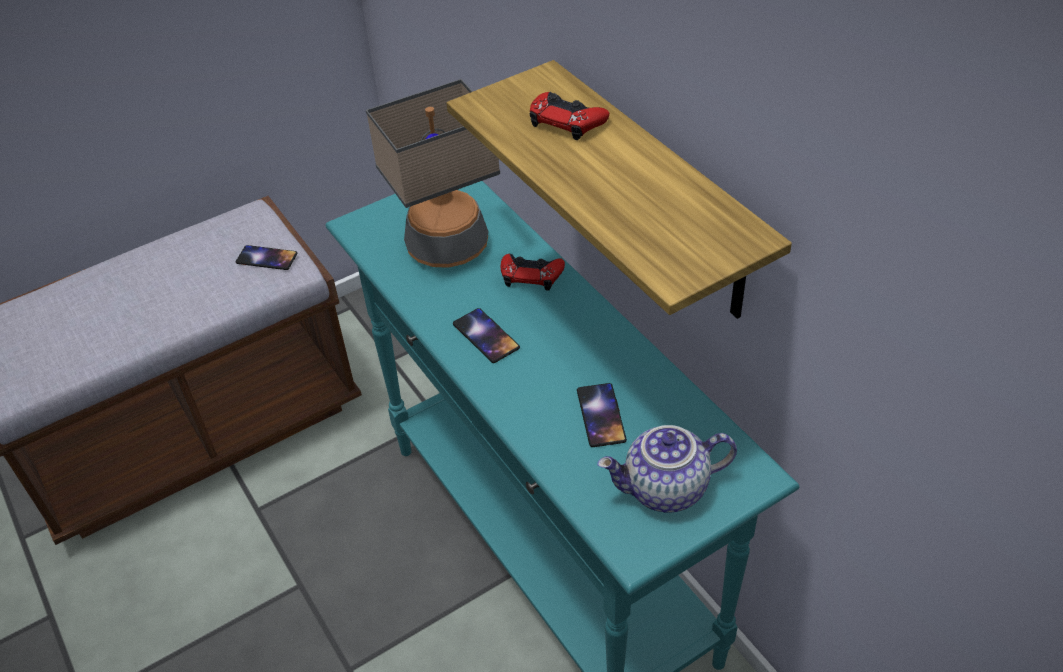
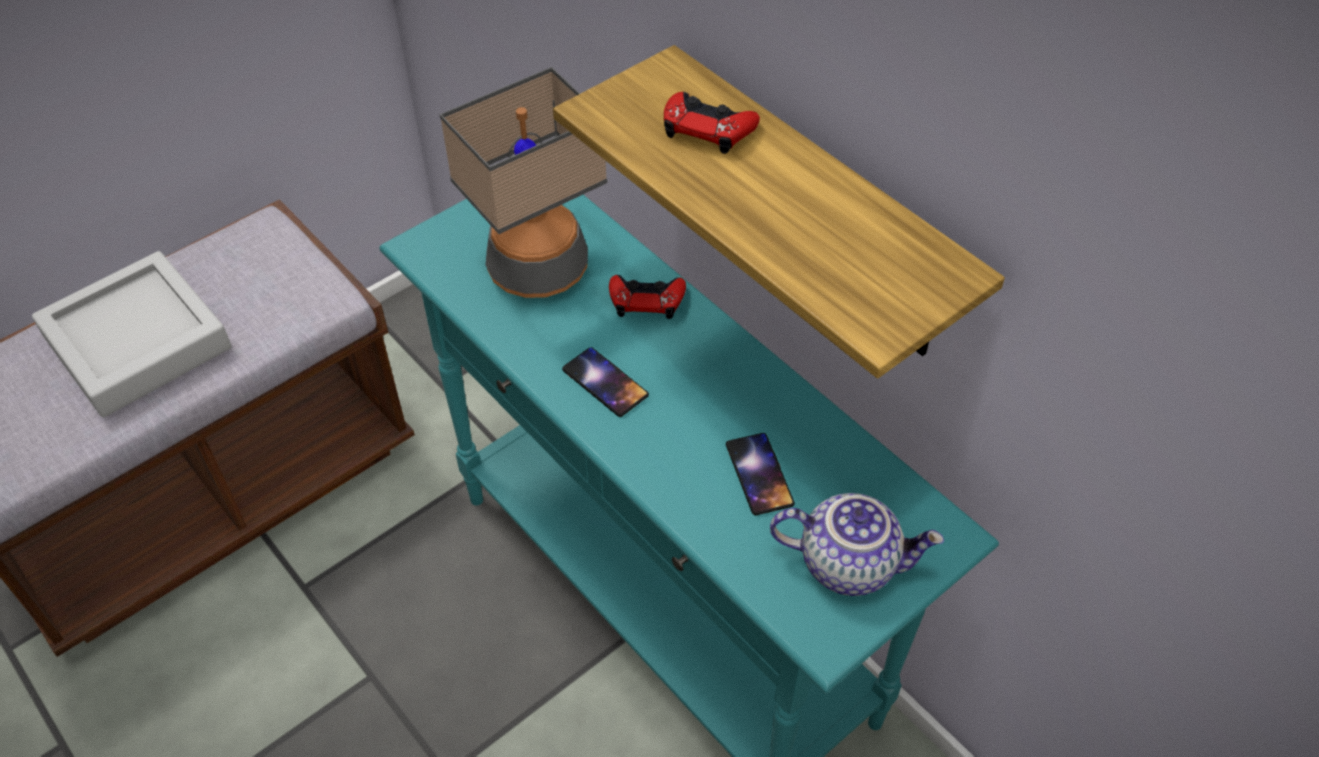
camera: 10 degrees left, 5 degrees up
phone [236,245,298,270] -> none
teapot [597,425,737,513] -> teapot turned 150 degrees counterclockwise [770,493,944,596]
none -> grey tray [32,251,232,417]

